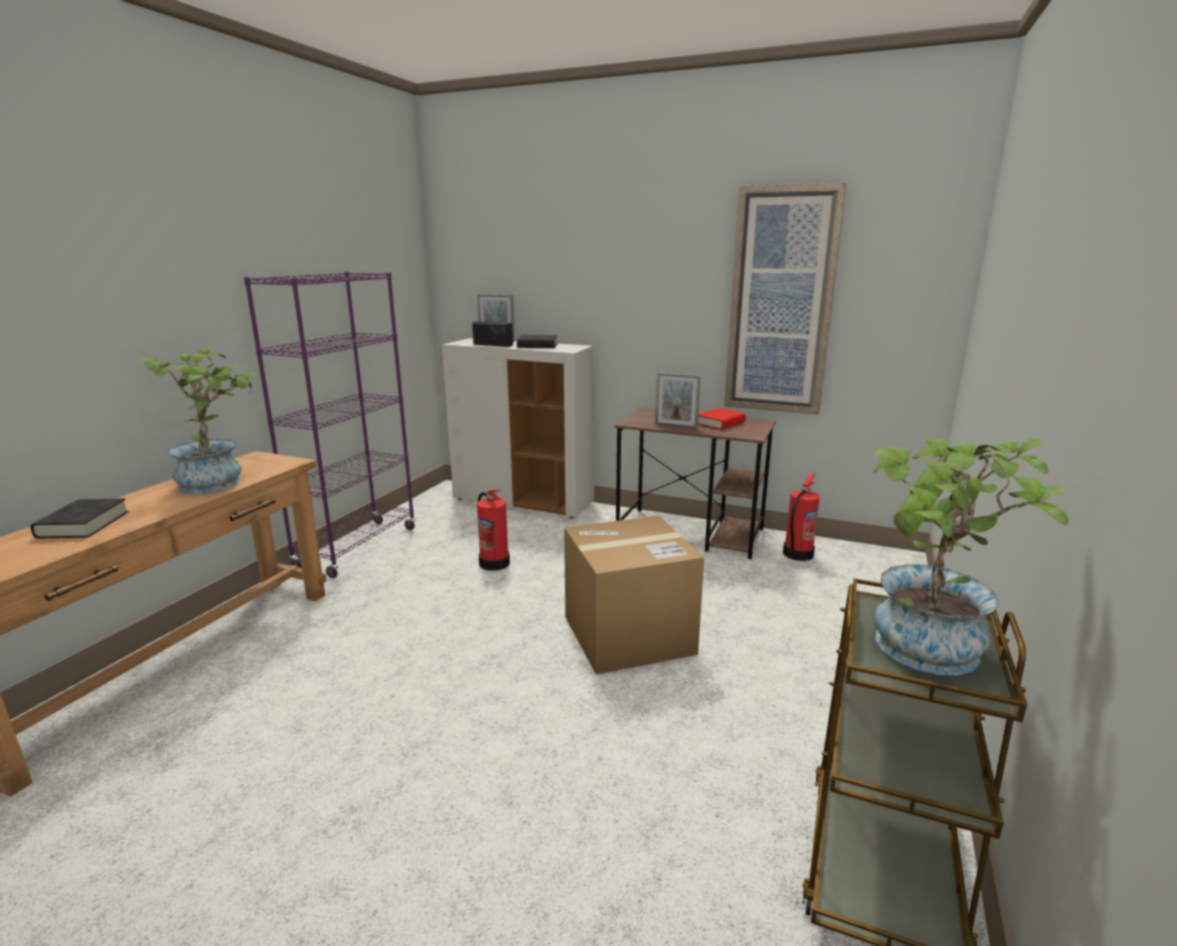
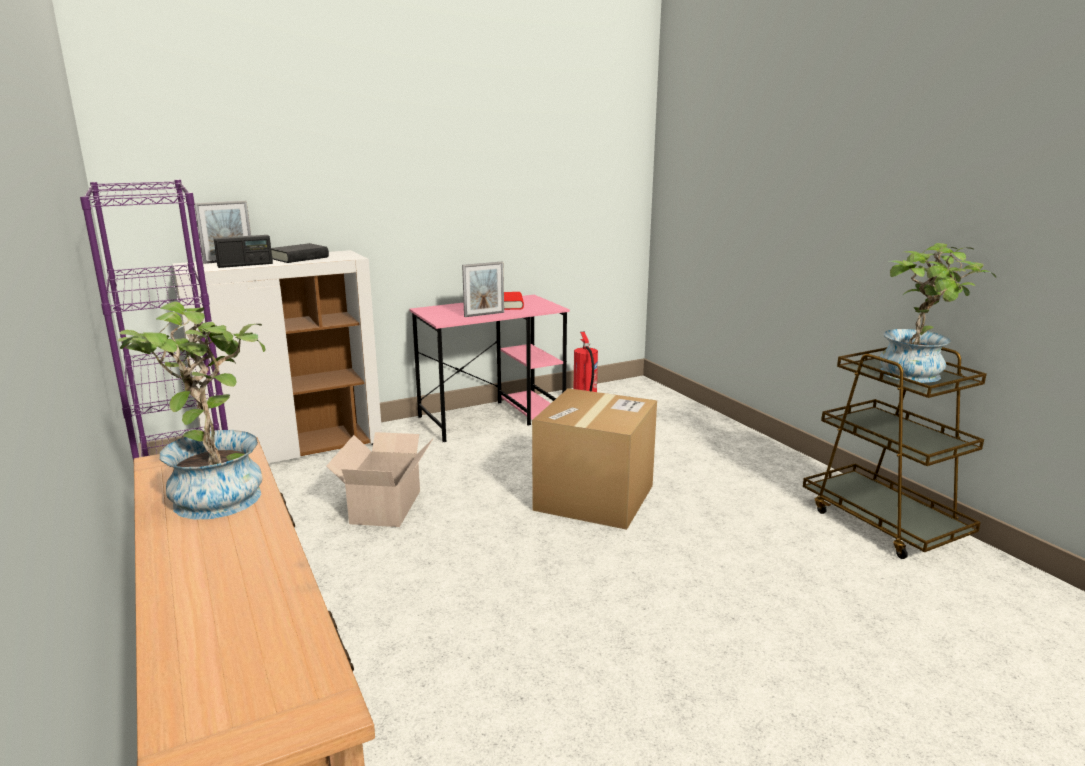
camera: 50 degrees left, 0 degrees up
black book [30,498,129,538] -> none
fire extinguisher [477,489,510,571] -> cardboard box [326,432,433,527]
brown desk [615,408,776,559] -> pink desk [409,295,570,442]
picture [724,183,846,415] -> none

